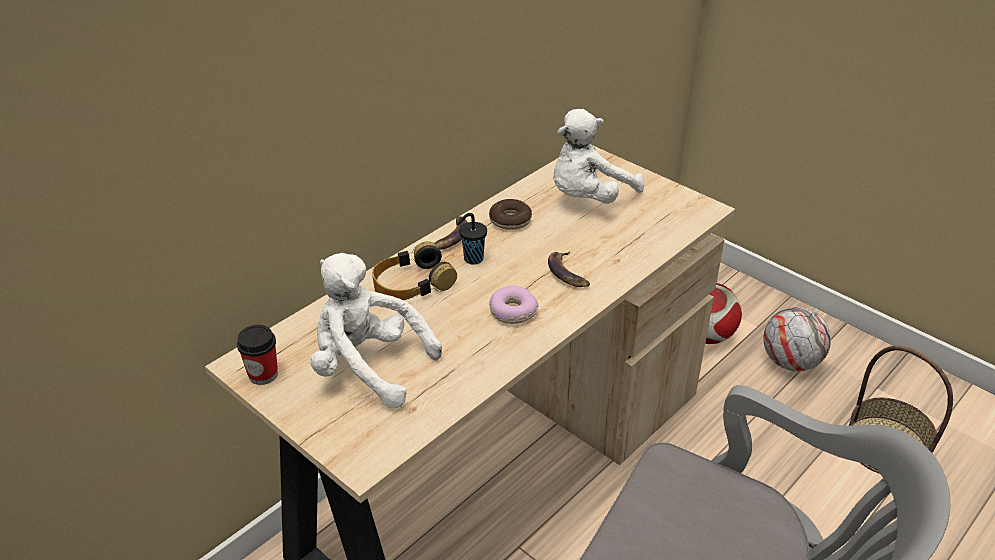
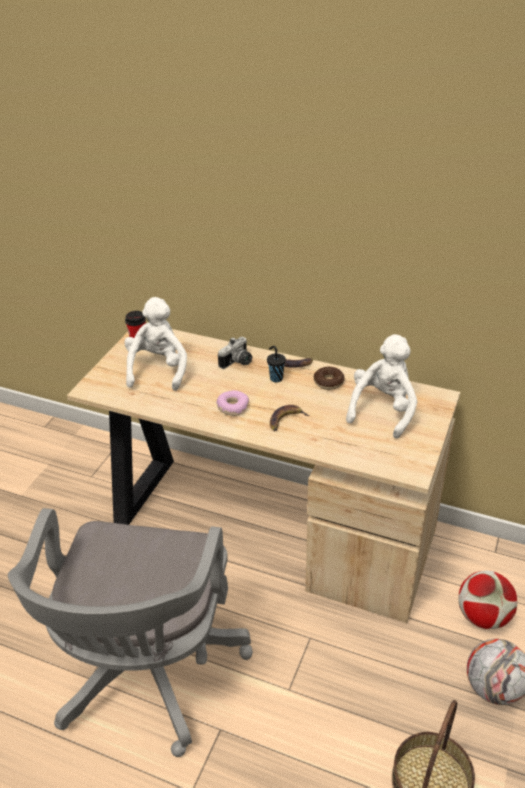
camera: 70 degrees right, 0 degrees up
headphones [372,241,457,300] -> camera [218,337,252,369]
white plush toy [553,109,644,204] -> white plush toy turned 90 degrees clockwise [346,334,417,439]

